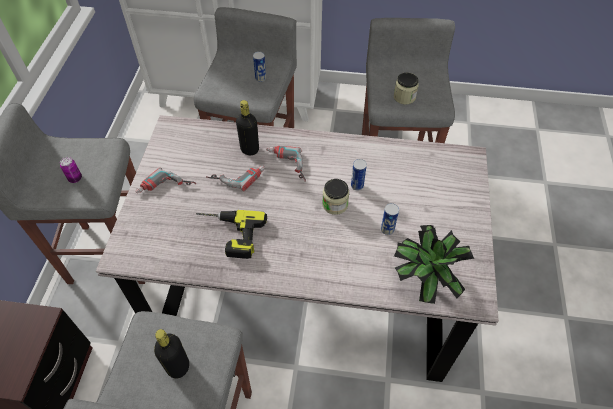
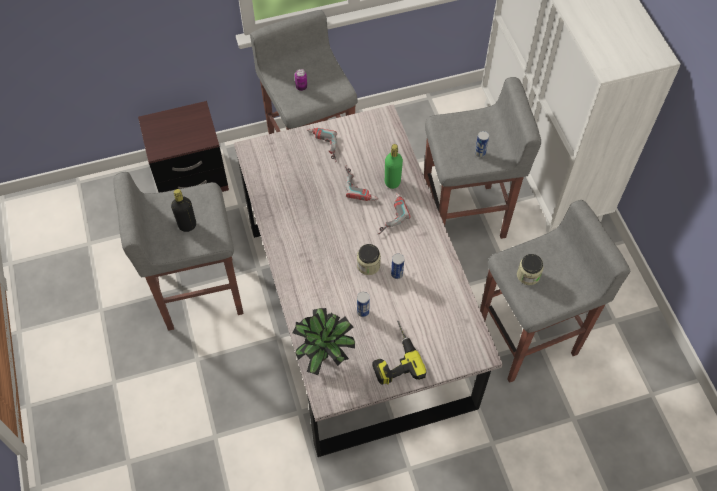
camera: 65 degrees right, 5 degrees up
power drill [196,210,267,259] -> power drill moved to [372,321,426,385]
black bottle [236,100,259,155] -> green bottle [385,144,403,189]

